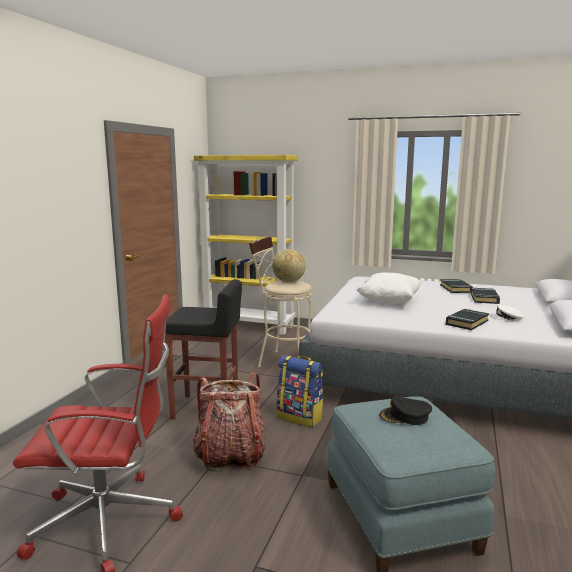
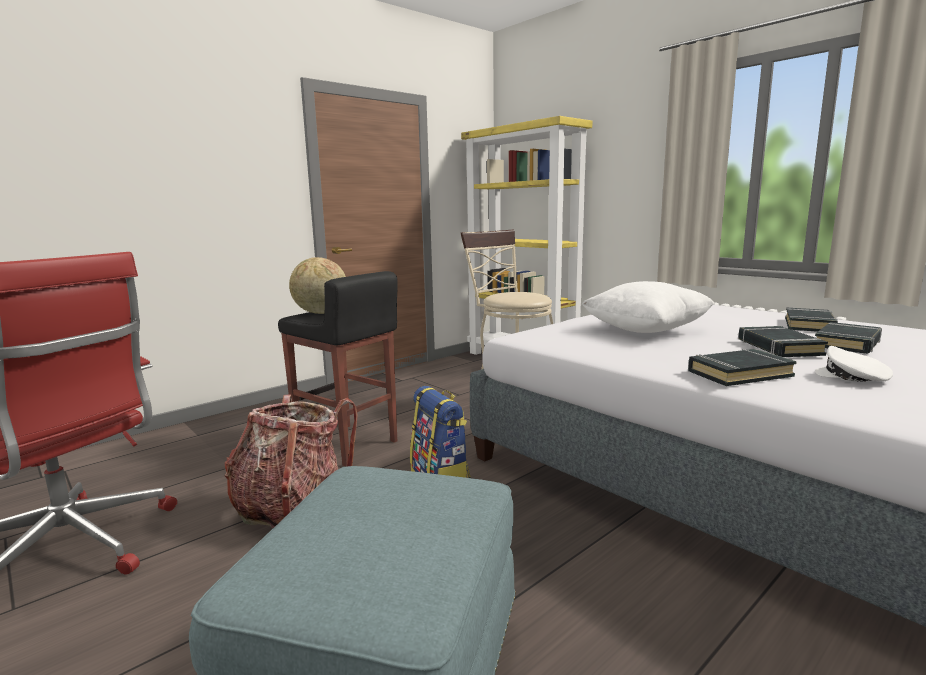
camera: 30 degrees right, 0 degrees up
globe [272,249,306,282] -> globe moved to [289,257,346,314]
black cap [379,397,432,425] -> none
none -> black book [738,326,828,357]

